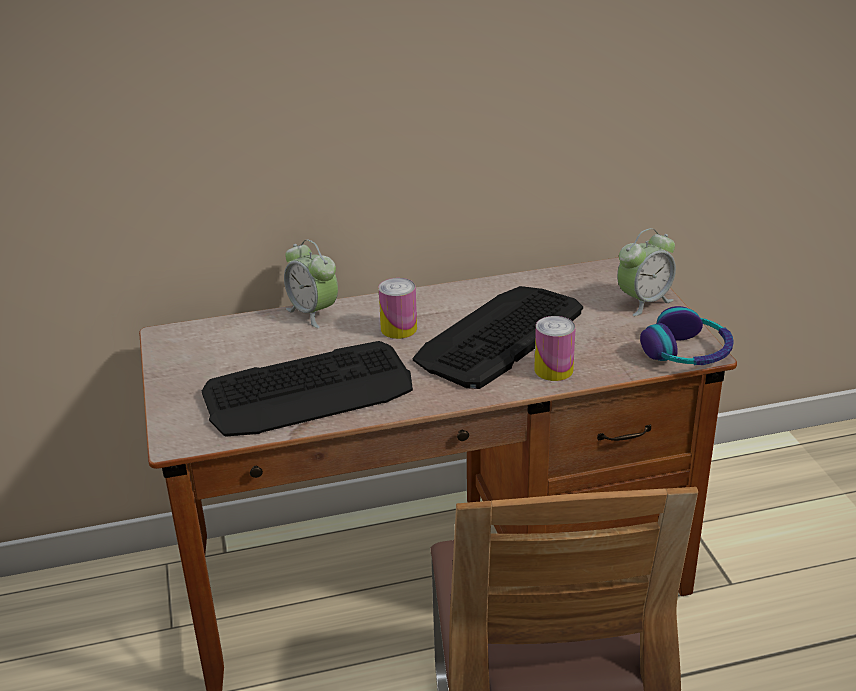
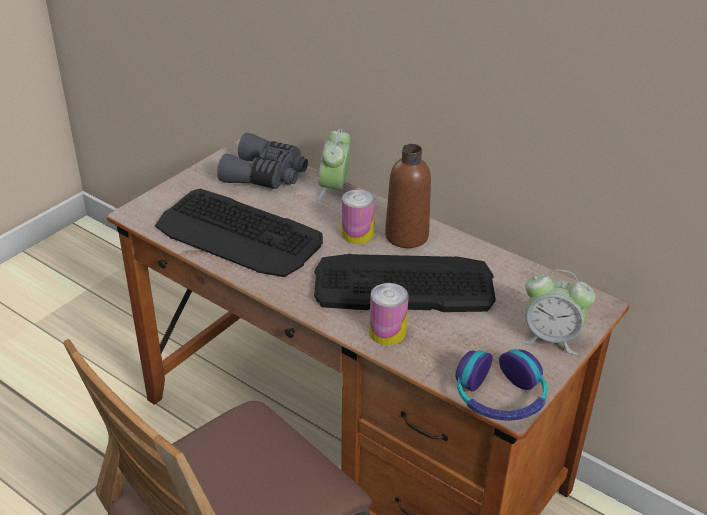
camera: 50 degrees right, 5 degrees up
none -> grey binoculars [217,133,308,189]
none -> brown bottle [385,144,431,248]

